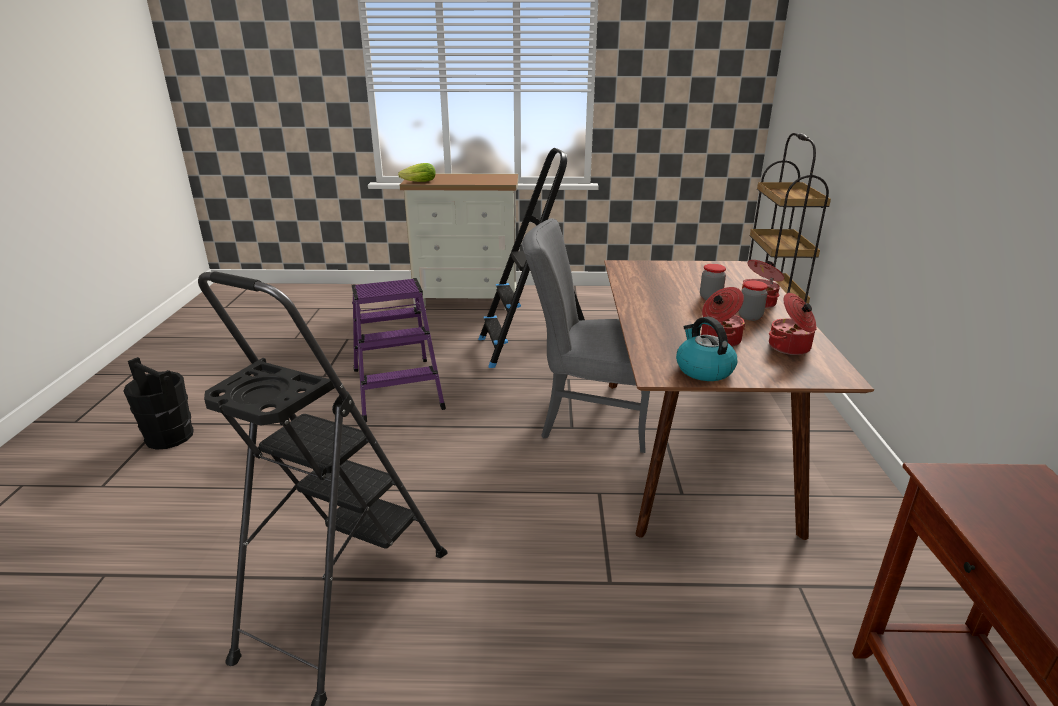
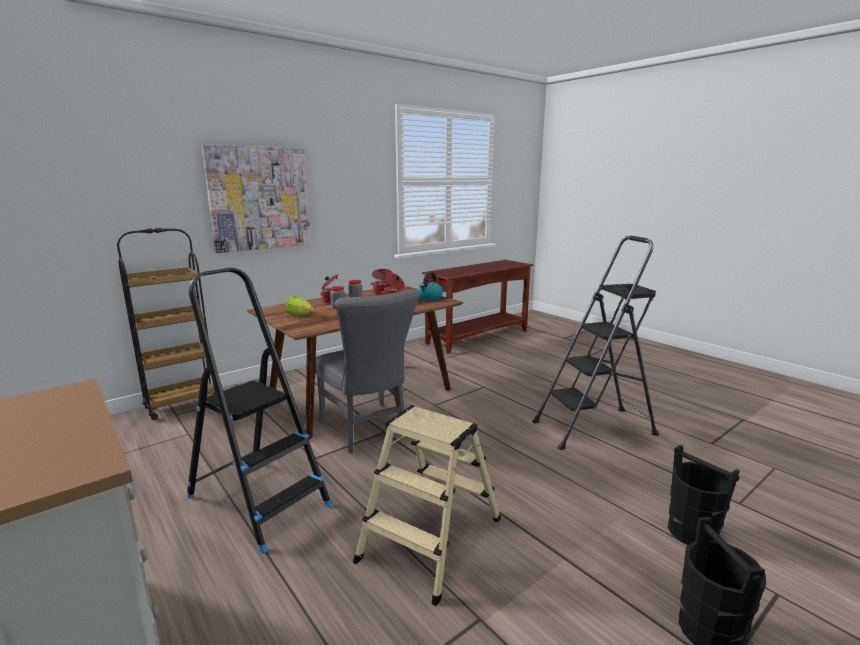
camera: 130 degrees left, 10 degrees down
purple step ladder [352,278,446,422] -> beige step ladder [353,405,501,606]
lettuce [398,163,436,182] -> lettuce moved to [284,296,314,316]
none -> picture [201,144,311,253]
none -> black bucket [668,445,740,545]

